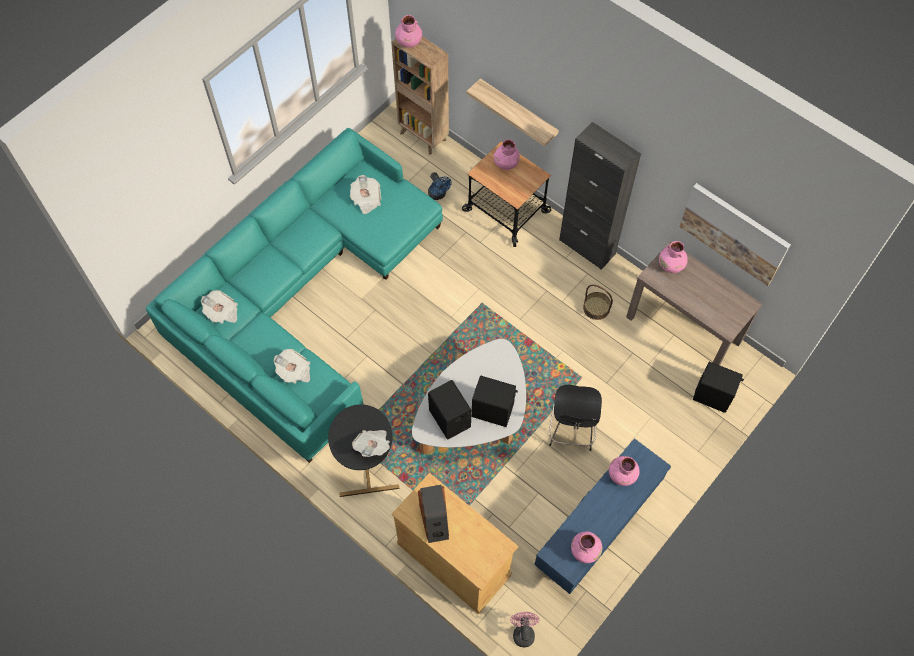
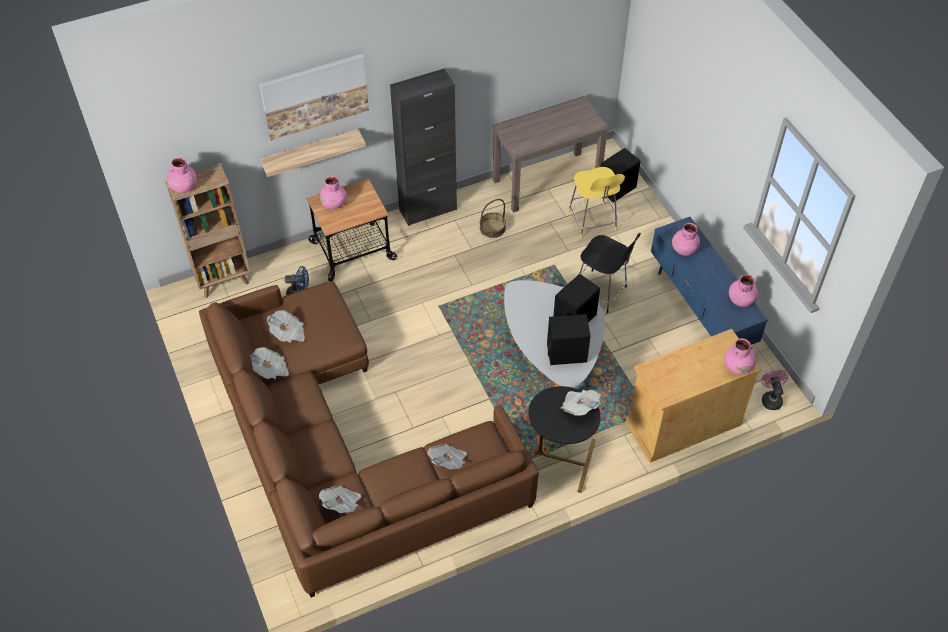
camera: 65 degrees left, 10 degrees down
turquoise sofa [146,128,443,463] -> brown sofa [199,281,539,597]
speaker [418,485,449,543] -> none
pink fan [510,612,540,647] -> pink fan turned 60 degrees clockwise [761,369,788,410]
pink vase [659,241,688,273] -> pink vase moved to [724,338,756,375]
picture [680,183,791,286] -> picture moved to [259,53,369,140]
none -> newspaper [250,347,289,379]
none -> yellow stool [568,167,625,239]

